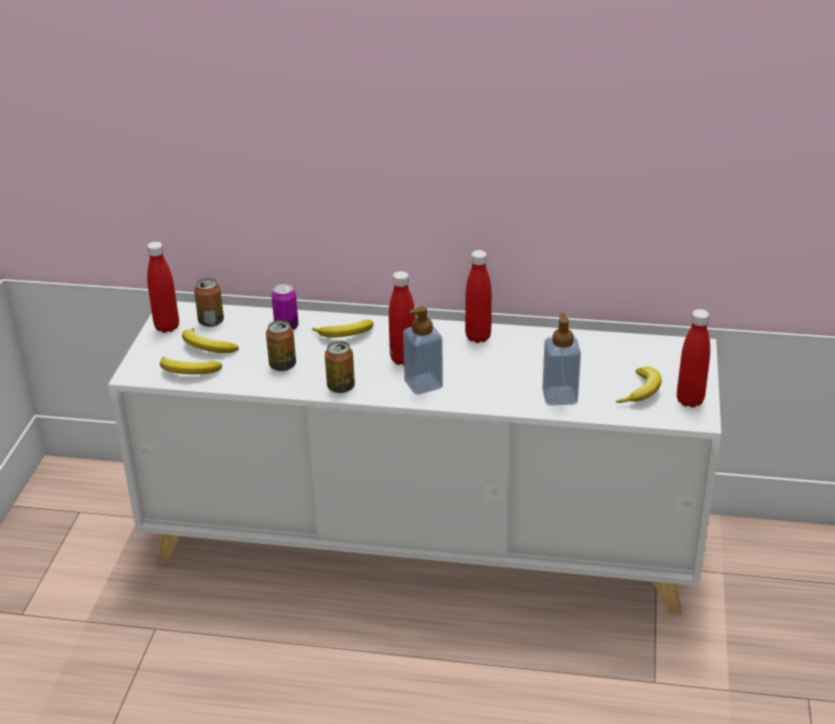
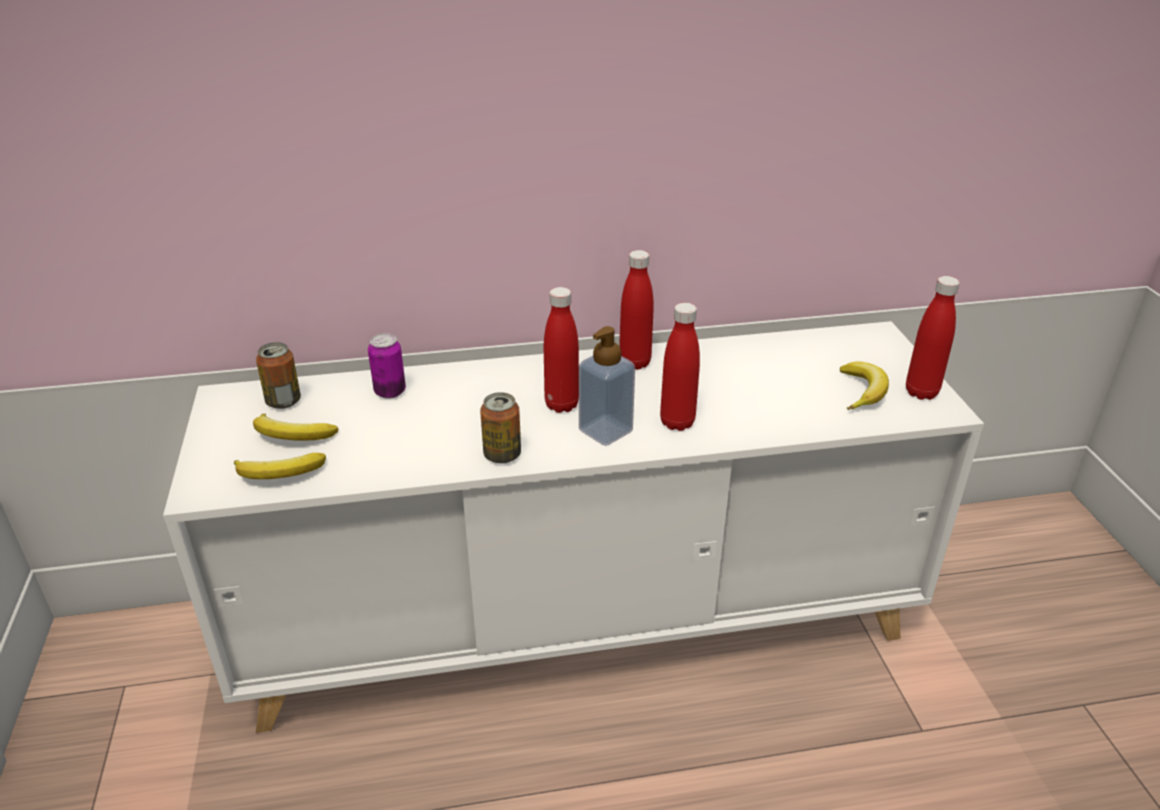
camera: 20 degrees left, 0 degrees up
red bottle [147,241,179,333] -> red bottle moved to [660,303,700,431]
can [266,320,296,371] -> none
banana [312,319,374,338] -> none
soap dispenser [542,313,581,406] -> none

